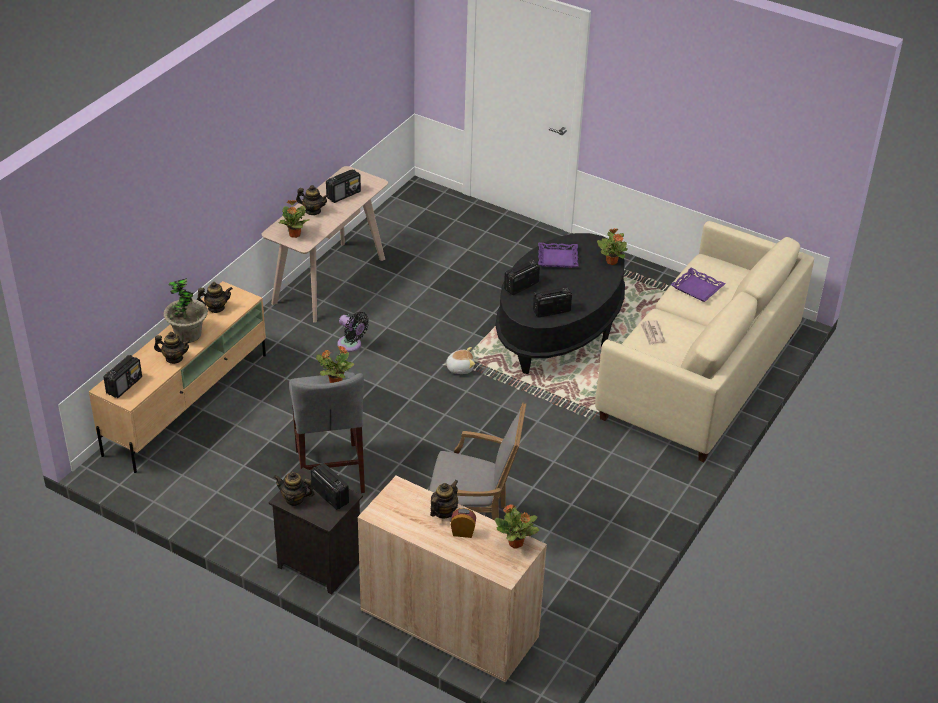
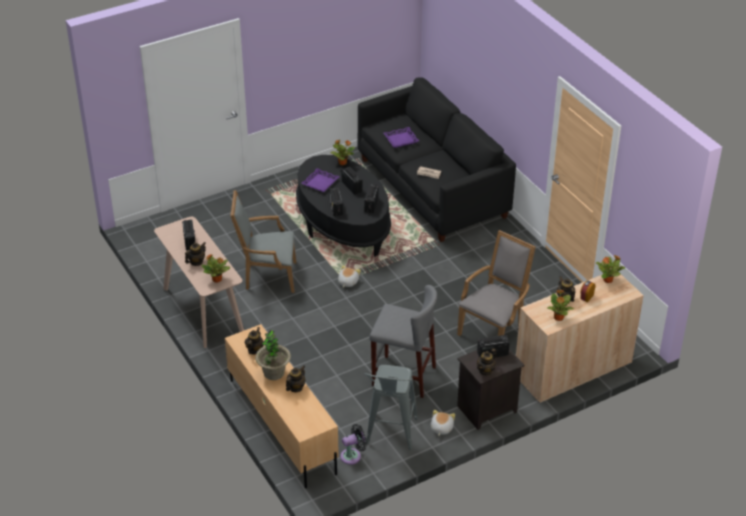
camera: 60 degrees left, 0 degrees up
radio [103,355,142,398] -> radio moved to [342,167,362,195]
potted plant [316,346,354,383] -> potted plant moved to [547,290,574,321]
black fan [337,312,369,352] -> black fan moved to [340,424,367,465]
beige sofa [595,221,814,462] -> black sofa [357,77,516,242]
none -> grey armchair [230,190,296,293]
none -> grey stool [365,365,418,450]
none -> plush toy [431,410,455,435]

